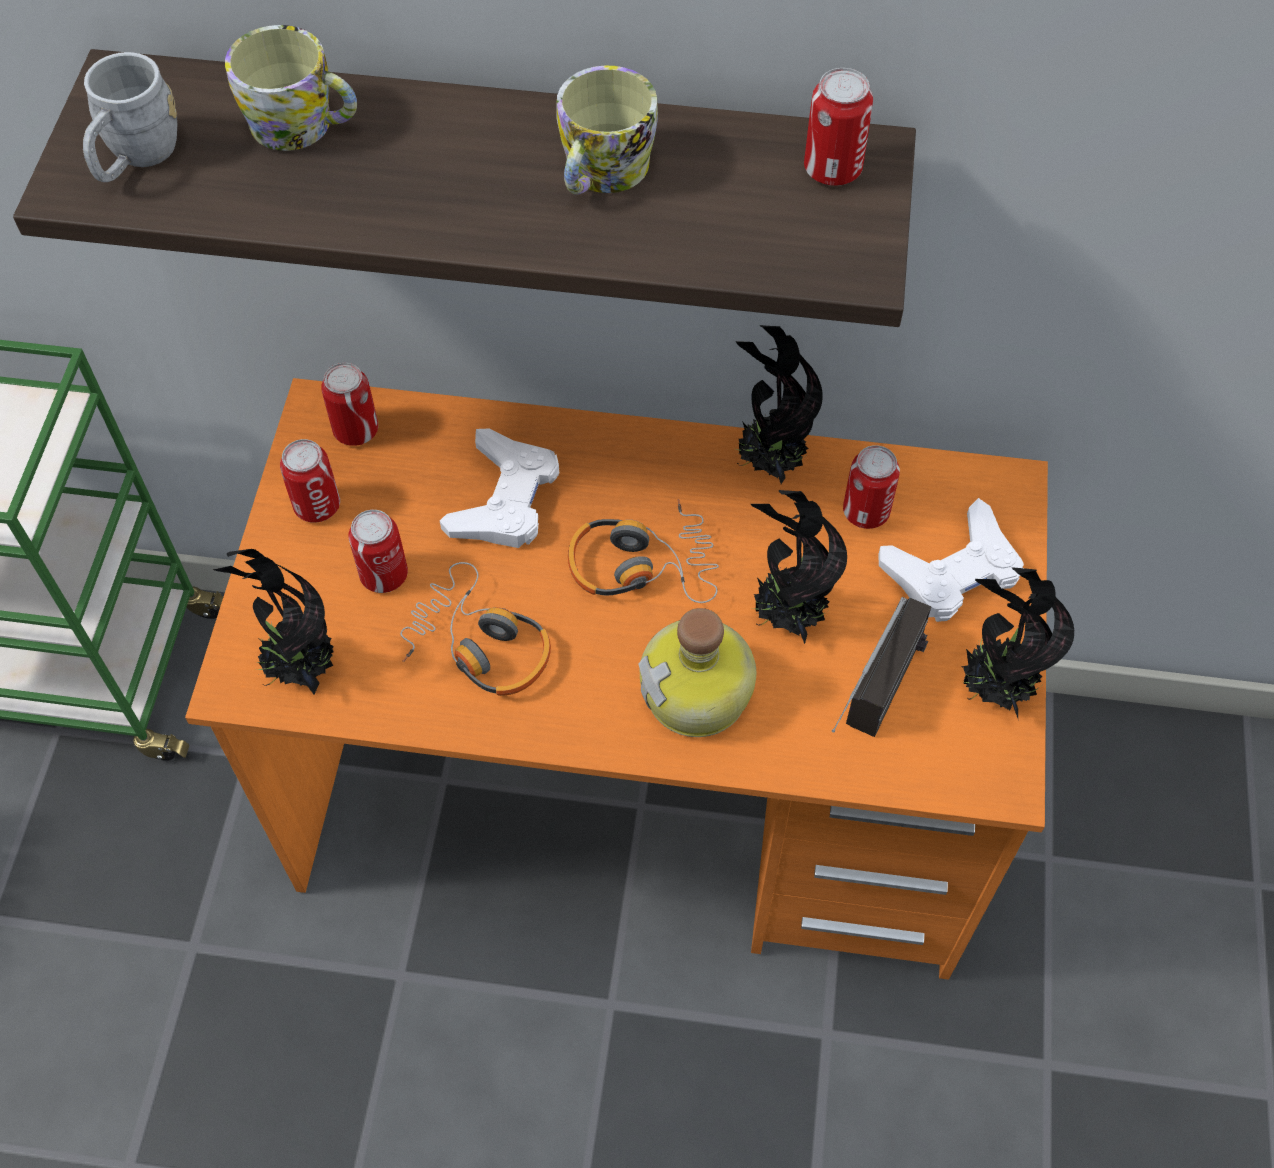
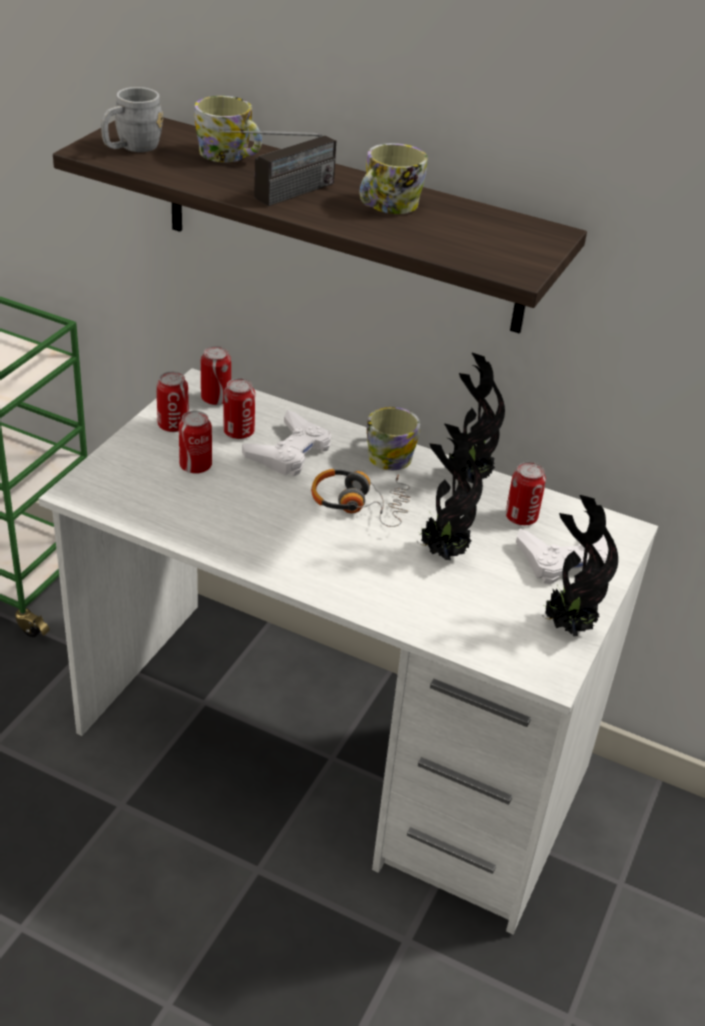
camera: 15 degrees right, 20 degrees down
orange desk [185,378,1048,980] -> white desk [39,368,658,934]
potted plant [213,549,334,694] -> none
headphones [400,562,551,696] -> none
bottle [638,608,756,737] -> none
can [804,68,873,186] -> can moved to [223,378,255,439]
radio [832,597,932,737] -> radio moved to [217,130,336,206]
none -> mug [367,407,420,470]

